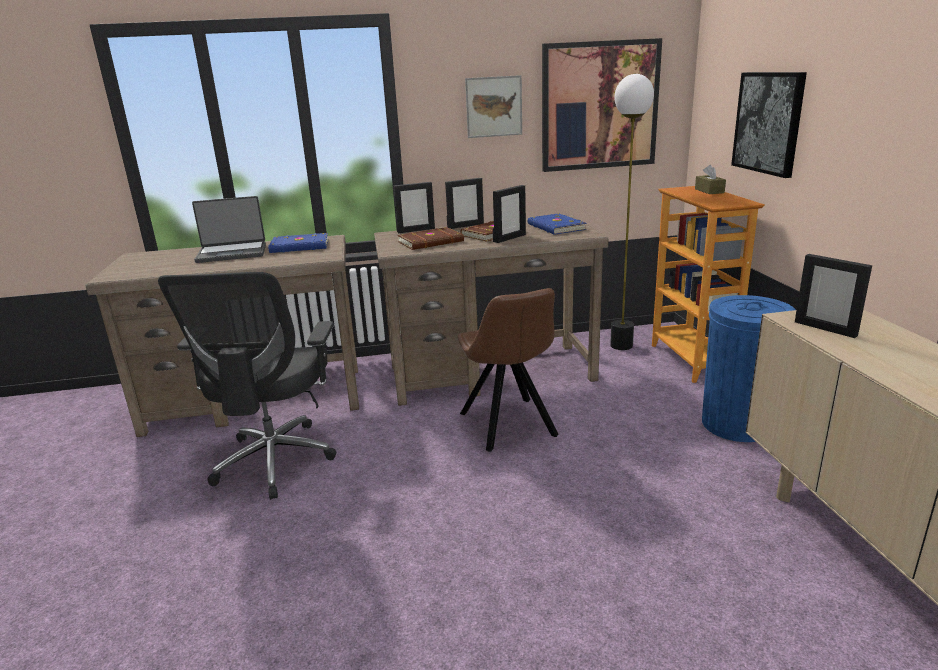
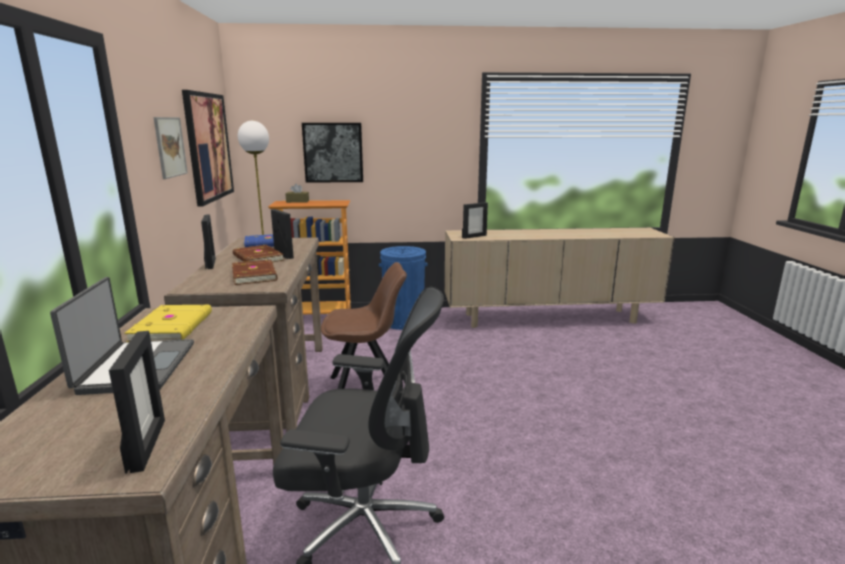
camera: 85 degrees left, 5 degrees down
blue book [268,233,329,253] -> yellow book [125,305,212,342]
picture frame [393,182,435,233] -> picture frame moved to [109,331,165,474]

